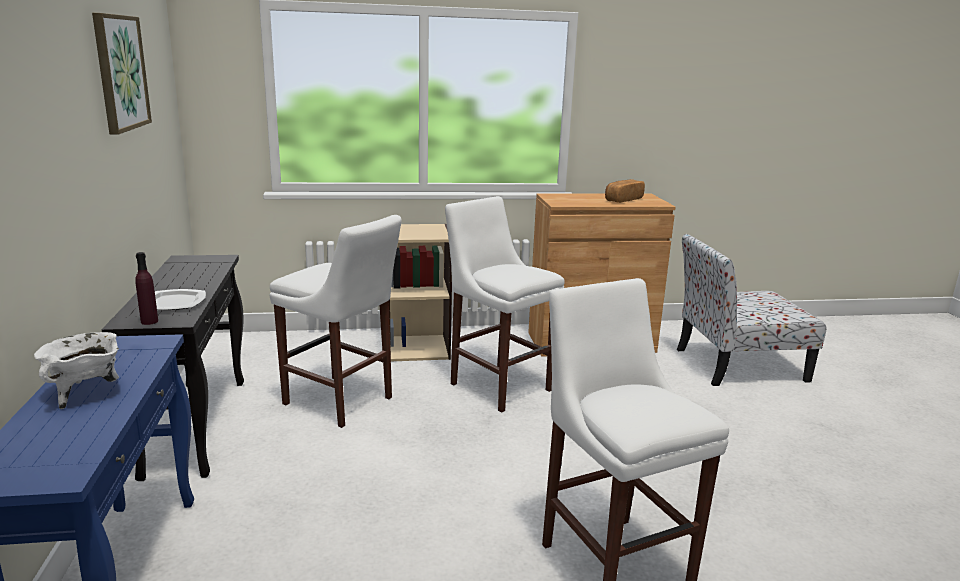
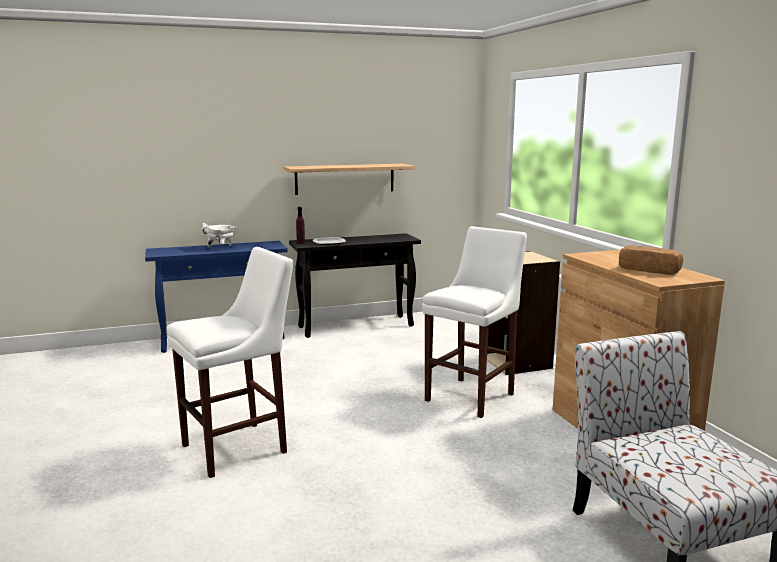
camera: 80 degrees right, 5 degrees down
picture [92,13,152,135] -> none
white stool [270,215,402,428] -> none
none -> shelf [284,164,415,195]

